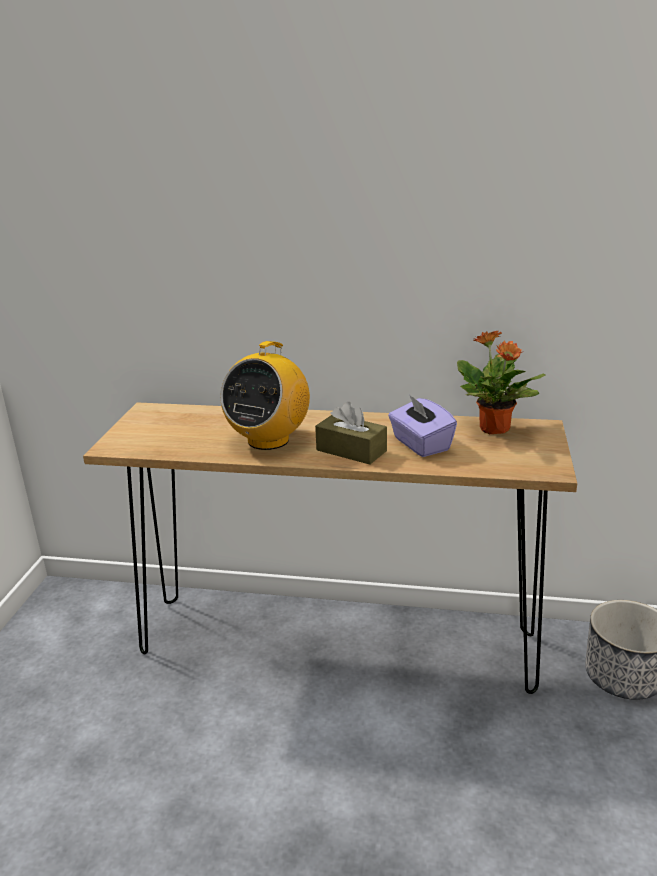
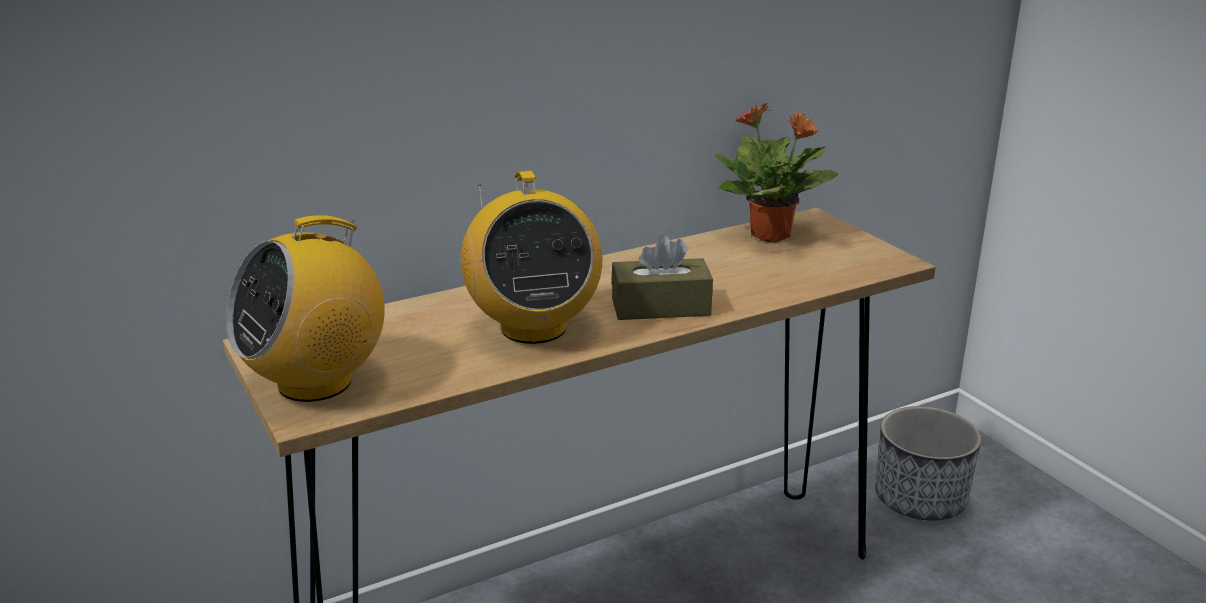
camera: 40 degrees left, 0 degrees up
purple tissue box [388,394,457,457] -> none
none -> radio [226,215,385,402]

